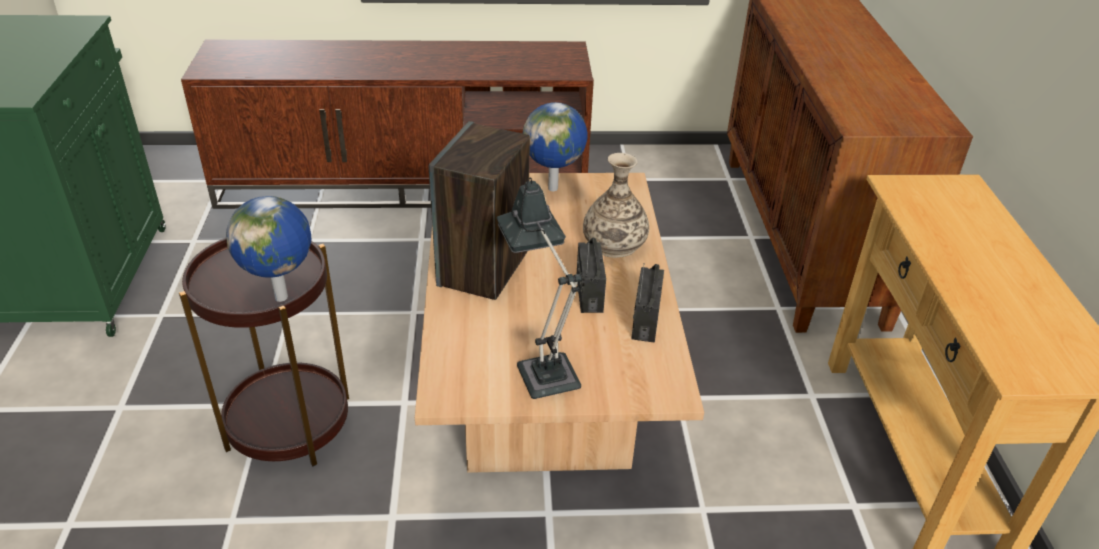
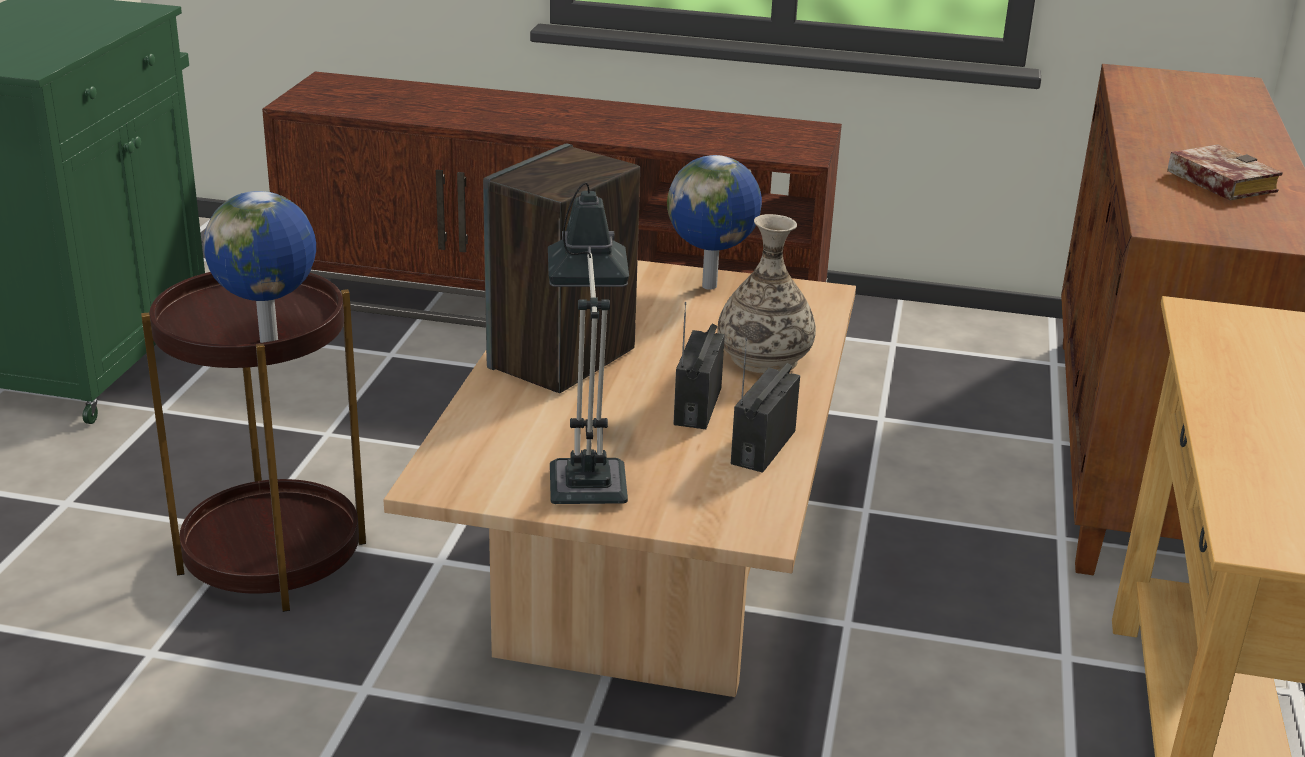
camera: 15 degrees right, 10 degrees down
none -> book [1167,145,1283,201]

